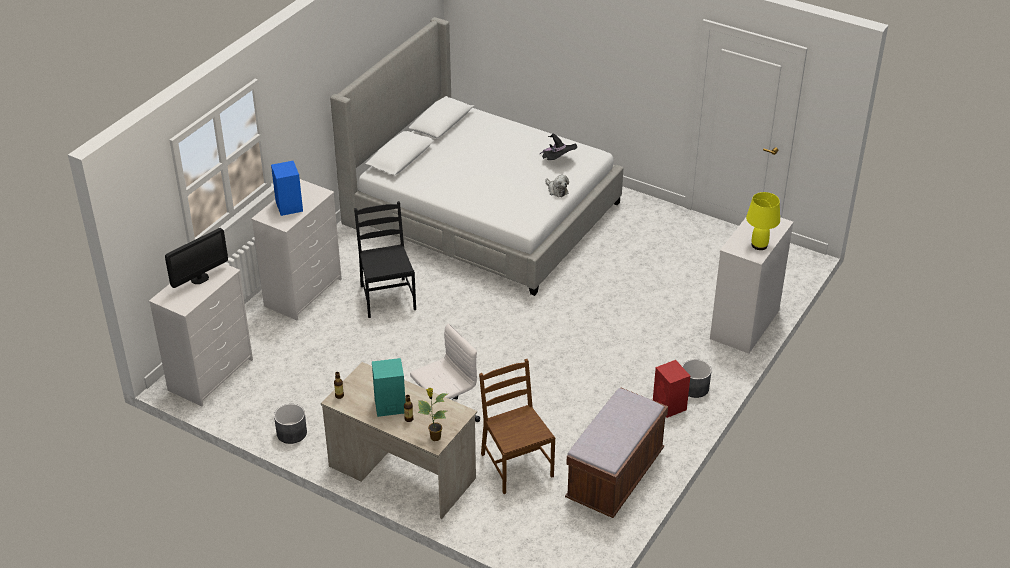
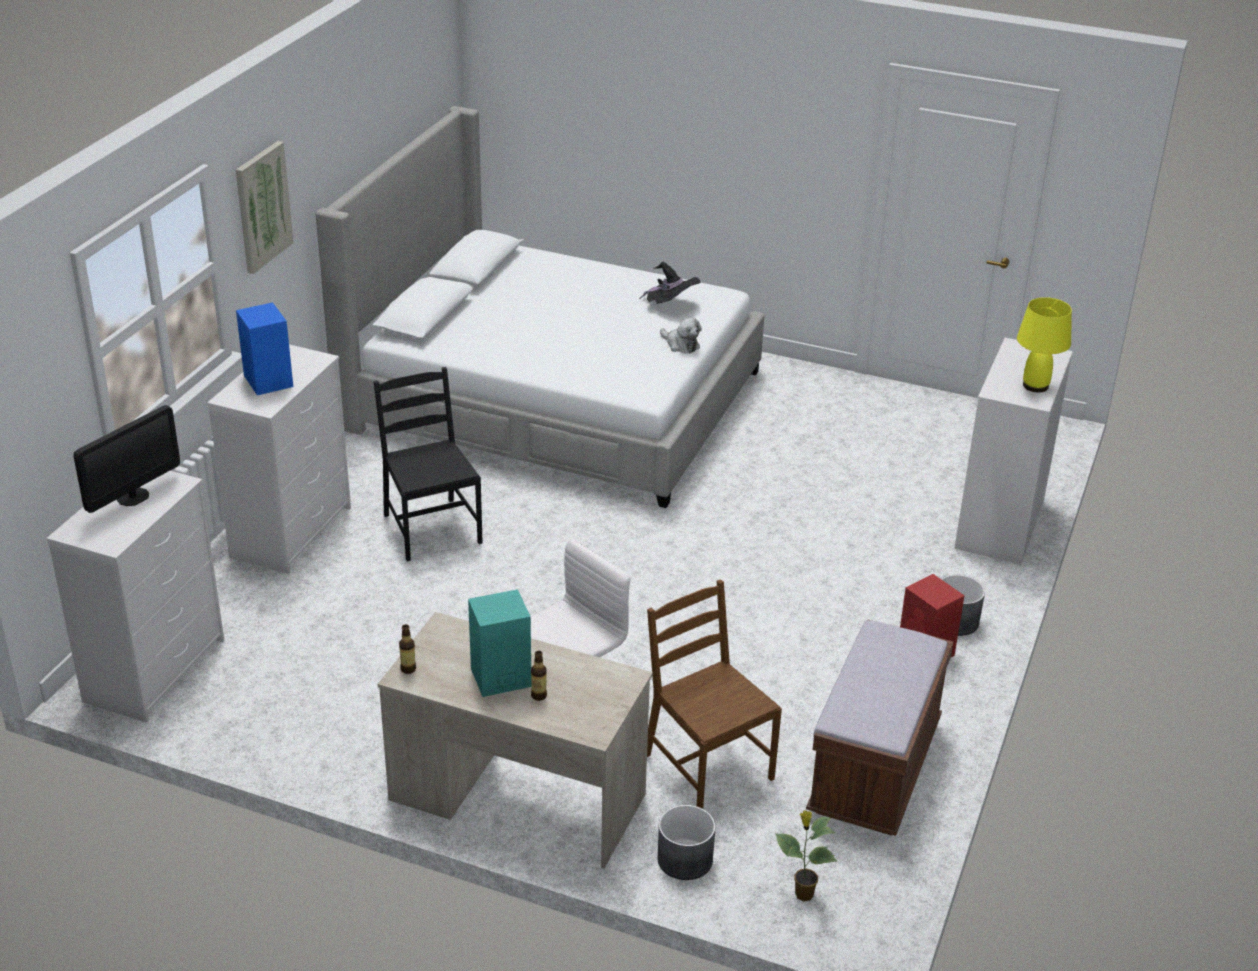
camera: 10 degrees left, 5 degrees down
grey planter [274,404,307,444] -> grey planter moved to [657,805,716,880]
potted plant [418,388,448,441] -> potted plant moved to [775,811,838,901]
none -> picture [236,141,294,274]

